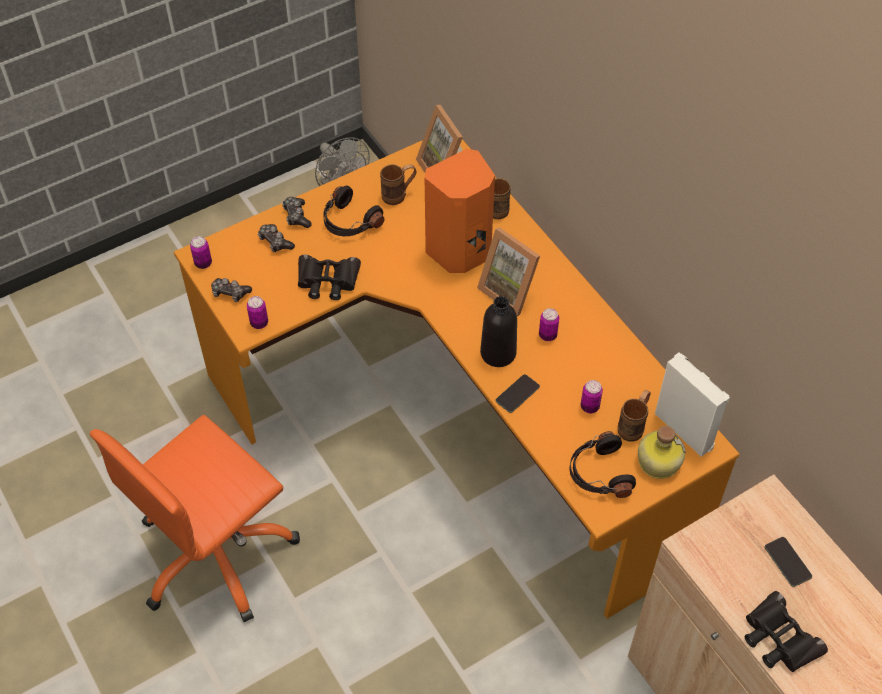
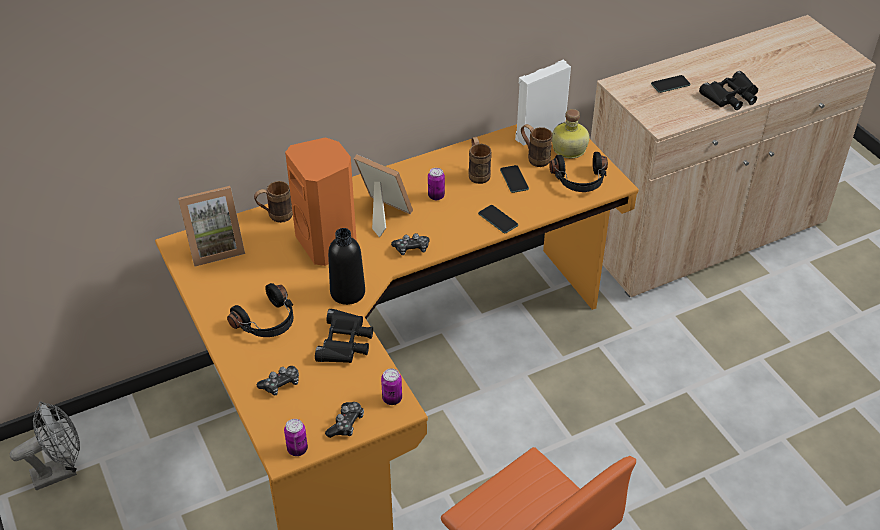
camera: 85 degrees left, 10 degrees down
game controller [282,197,312,228] -> game controller moved to [391,233,430,255]
brown mug [380,164,416,205] -> brown mug moved to [468,137,492,184]
picture frame [477,227,540,316] -> picture frame turned 105 degrees counterclockwise [354,155,413,237]
black bottle [480,296,517,367] -> black bottle moved to [328,228,365,305]
can [581,380,603,413] -> phone [500,165,529,193]

